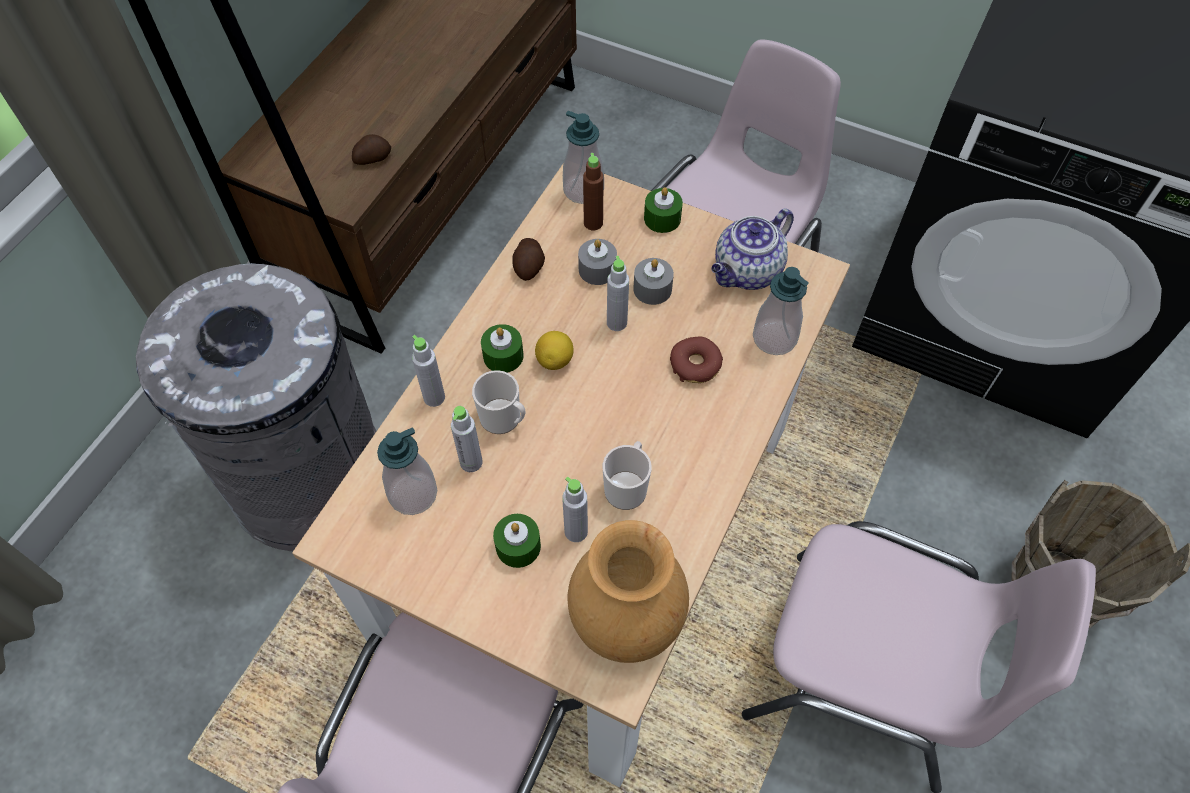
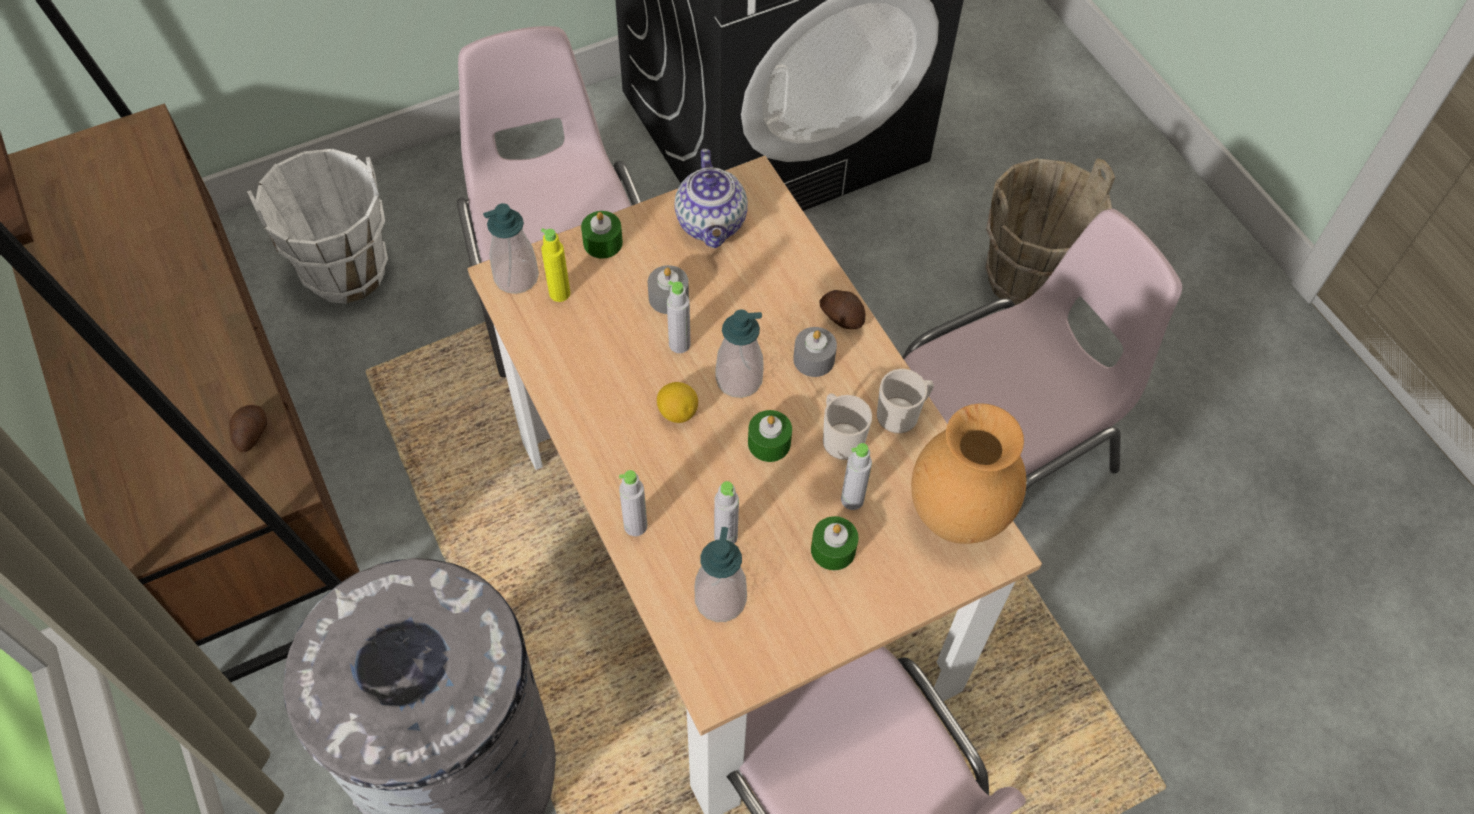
camera: 55 degrees left, 0 degrees up
mug [472,370,525,434] -> mug moved to [877,369,934,434]
green candle [481,324,524,373] -> green candle moved to [748,410,792,462]
potato [512,238,545,281] -> potato moved to [819,290,865,329]
grey candle [578,239,617,285] -> grey candle moved to [793,327,837,377]
brown bottle [583,153,604,230] -> yellow bottle [541,228,570,302]
donut [670,337,723,383] -> none
soap dispenser [753,267,809,355] -> soap dispenser moved to [715,310,764,398]
none -> white bucket [247,149,388,303]

